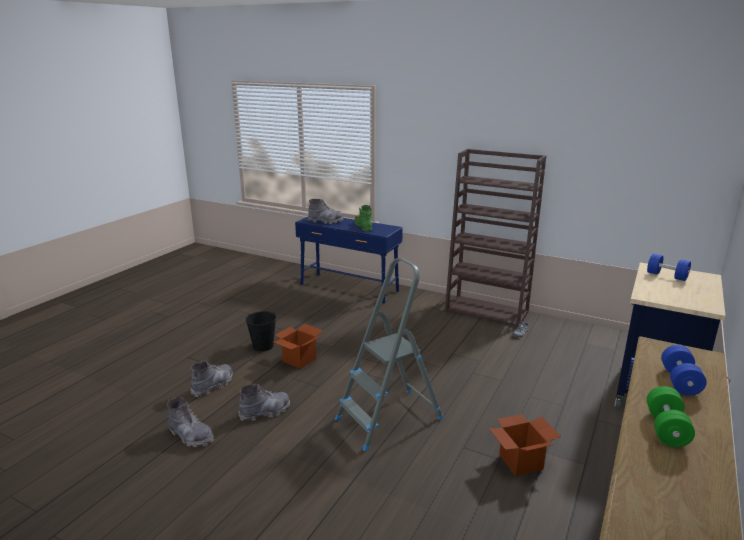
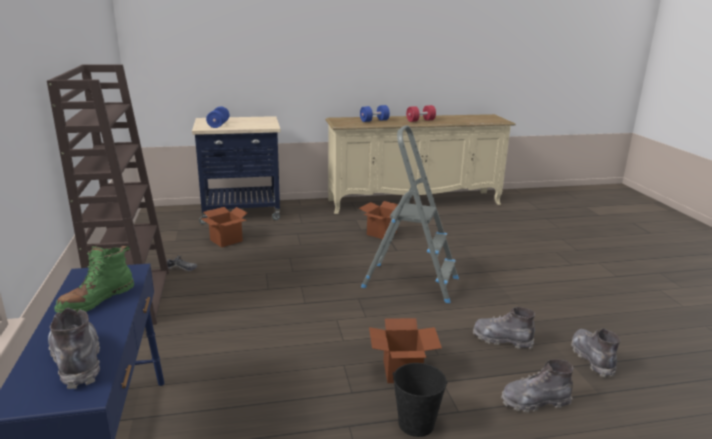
camera: 130 degrees left, 0 degrees up
green dumbbell [647,386,695,447] -> red dumbbell [406,105,436,122]
none -> cardboard box [201,207,247,247]

